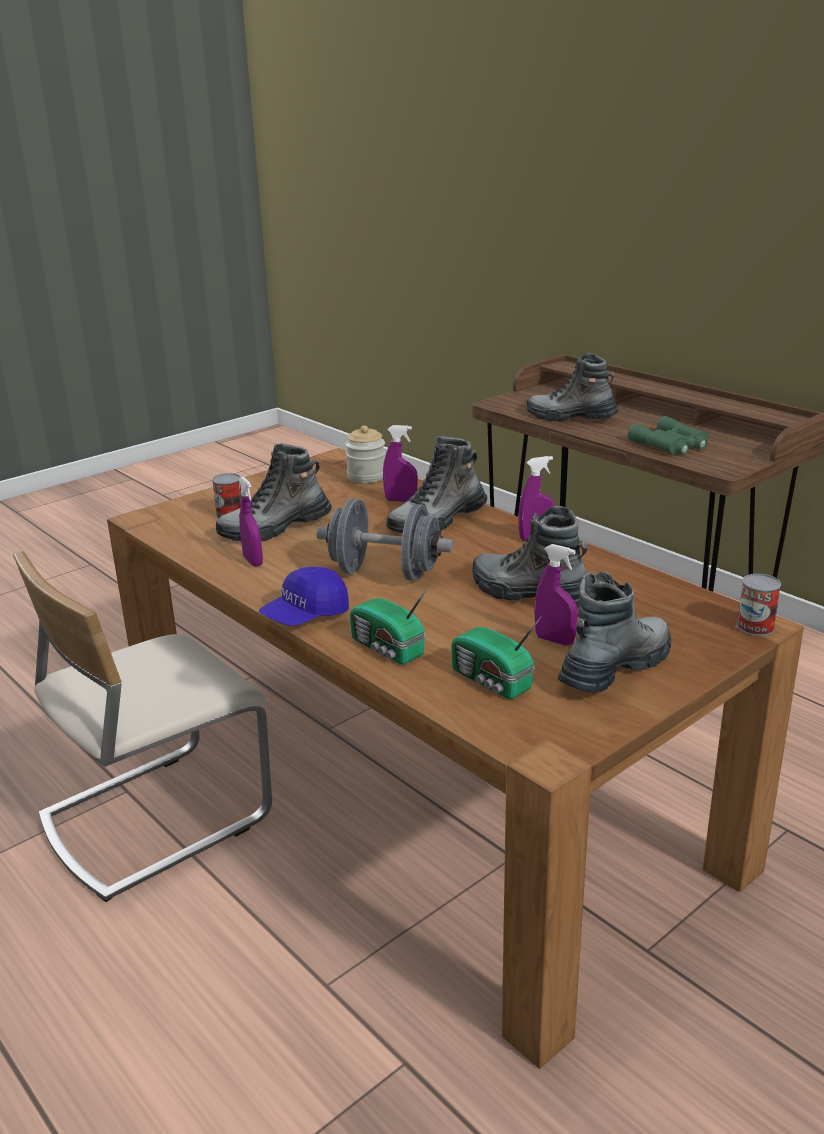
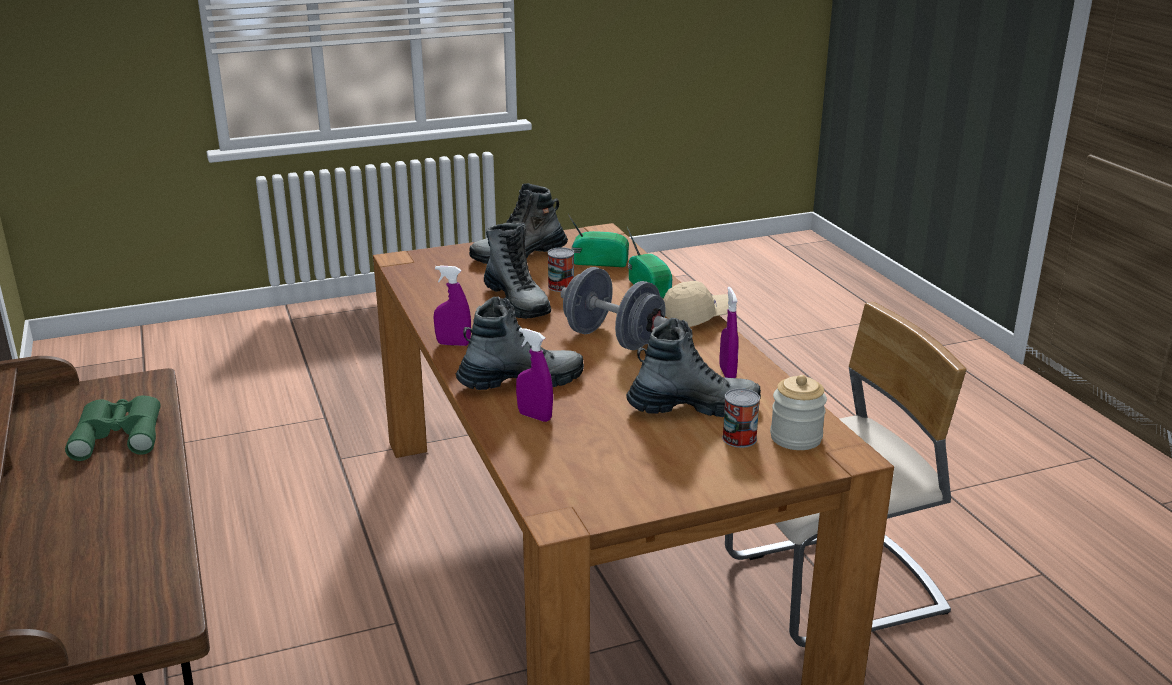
camera: 160 degrees left, 0 degrees up
blue cap [259,567,349,626] -> beige cap [663,281,737,327]
jar [345,425,385,483] -> jar moved to [770,375,827,450]
radio [451,617,541,699] -> radio turned 60 degrees counterclockwise [568,214,629,267]
boot [527,353,619,422] -> none
purple spray bottle [534,544,578,645] -> none
can [737,574,781,636] -> can moved to [547,247,574,292]

